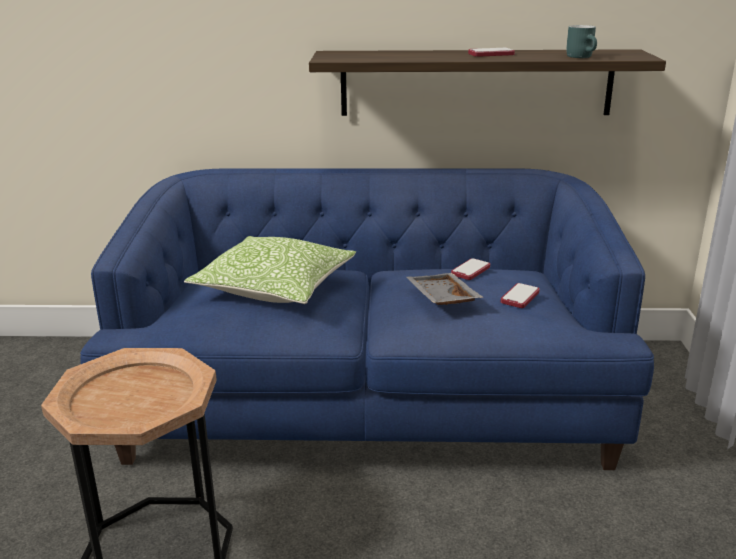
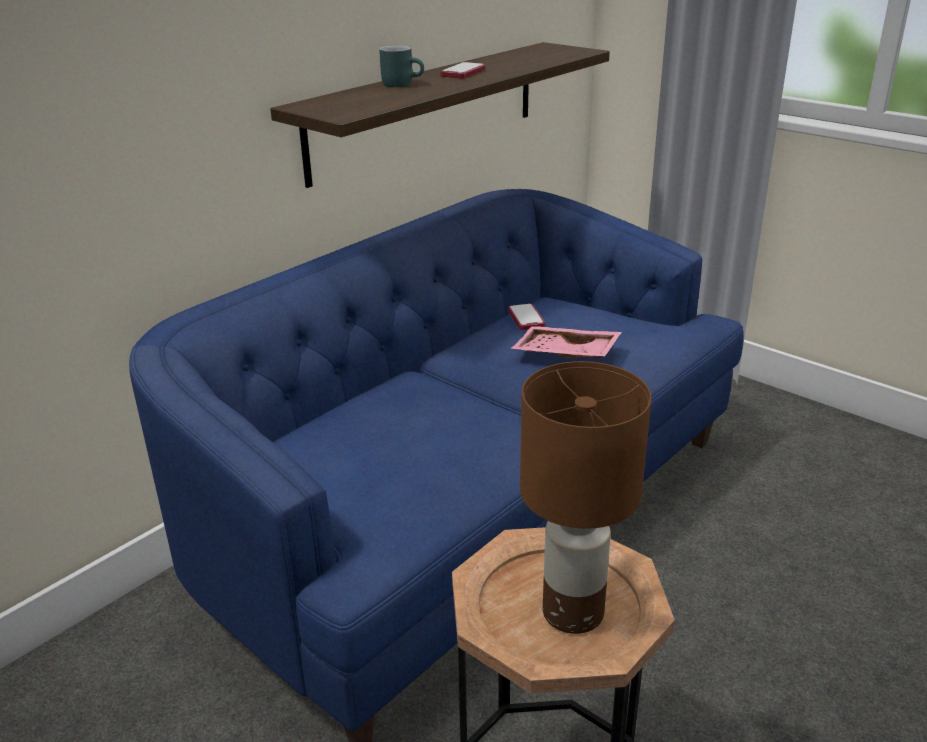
camera: 50 degrees left, 5 degrees up
pillow [184,236,356,304] -> none
grey tray [407,273,483,305] -> pink tray [511,326,622,358]
phone [501,283,540,308] -> none
turquoise mug [566,25,597,58] -> turquoise mug moved to [379,46,424,87]
none -> brown table lamp [520,361,652,634]

